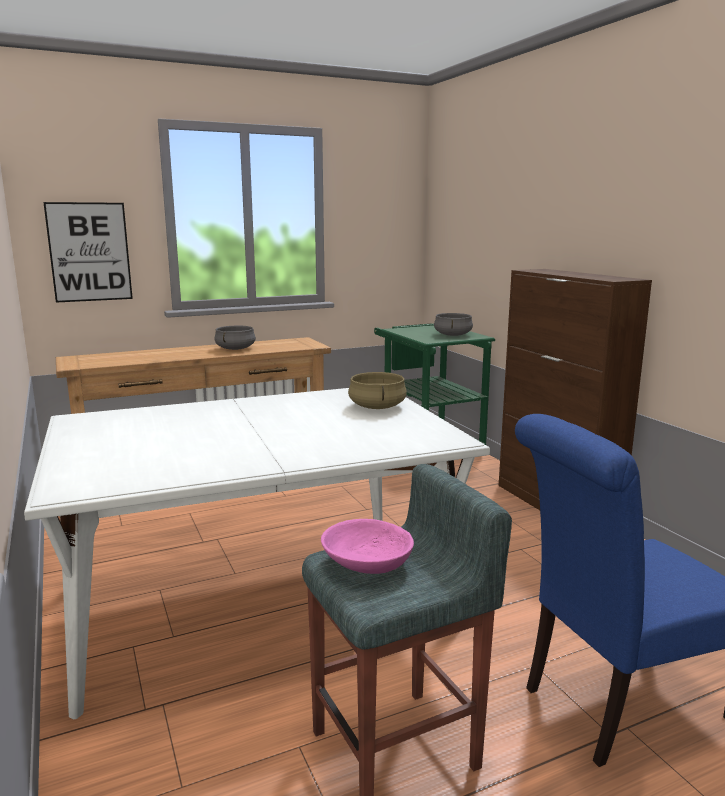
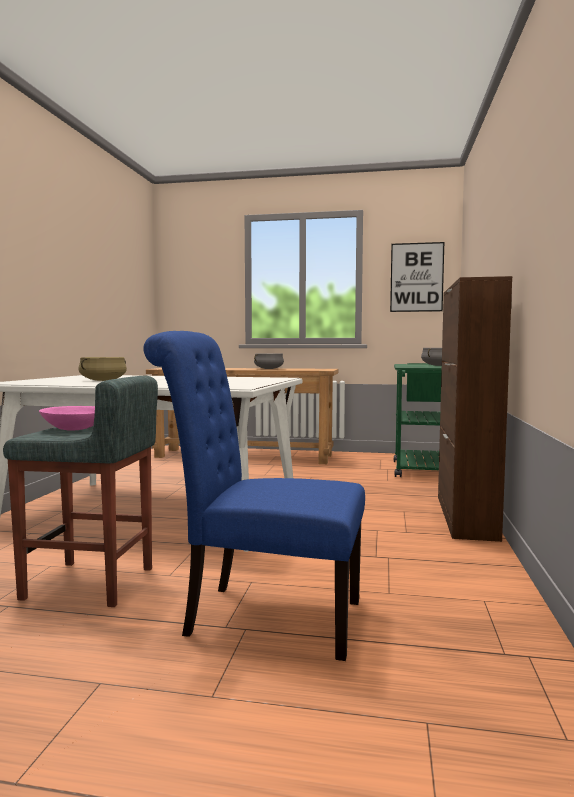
camera: 35 degrees right, 10 degrees down
picture [43,202,133,303] -> picture moved to [390,242,444,312]
beige cooking pot [348,372,407,409] -> beige cooking pot moved to [78,357,127,381]

